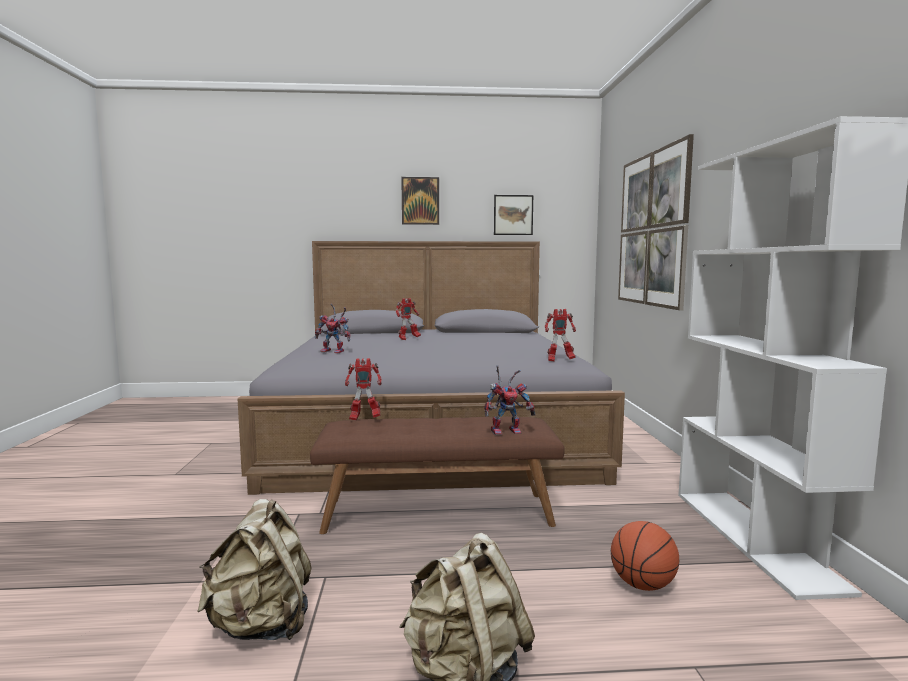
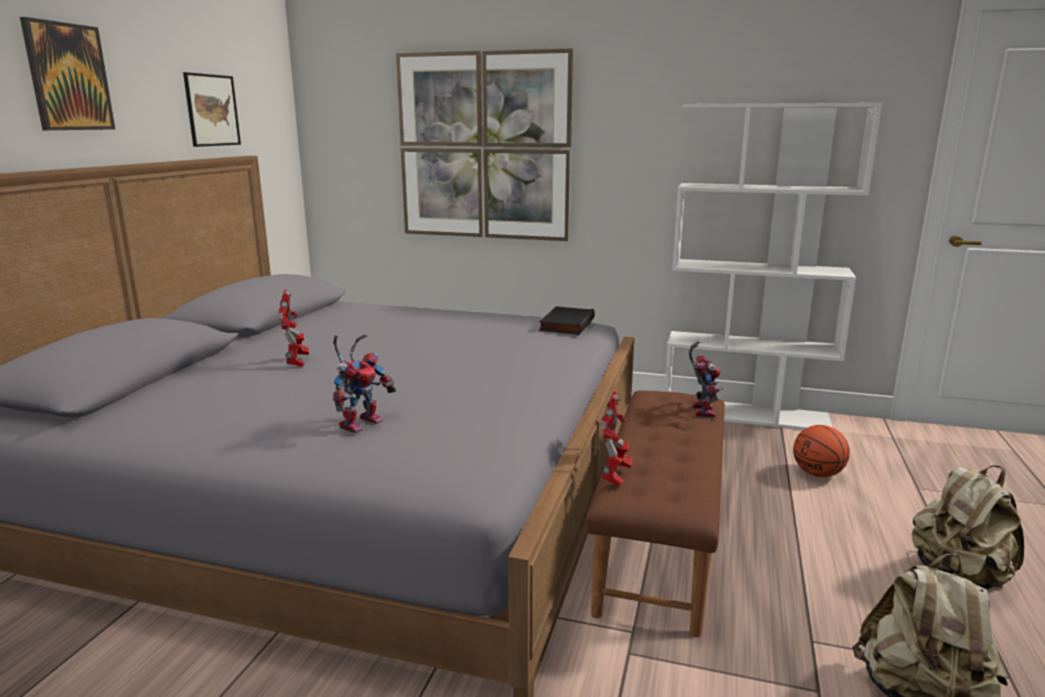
camera: 70 degrees left, 10 degrees up
toy robot [545,309,576,362] -> black book [539,306,595,335]

